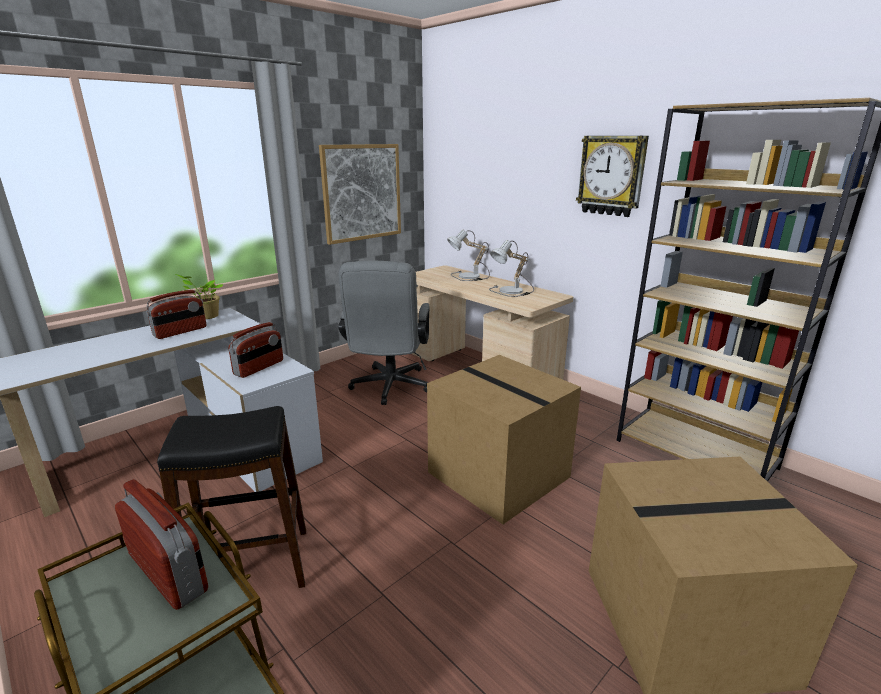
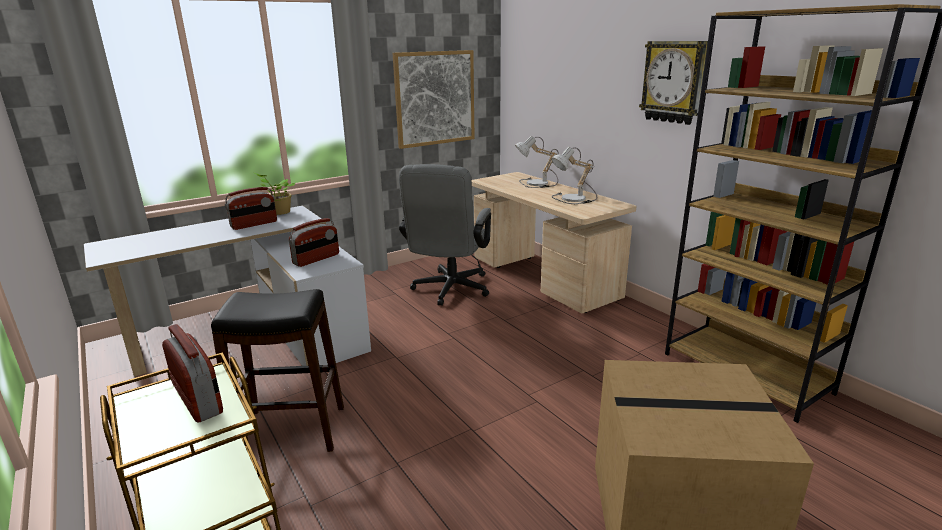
camera: 10 degrees right, 0 degrees up
cardboard box [427,355,581,524] -> none

